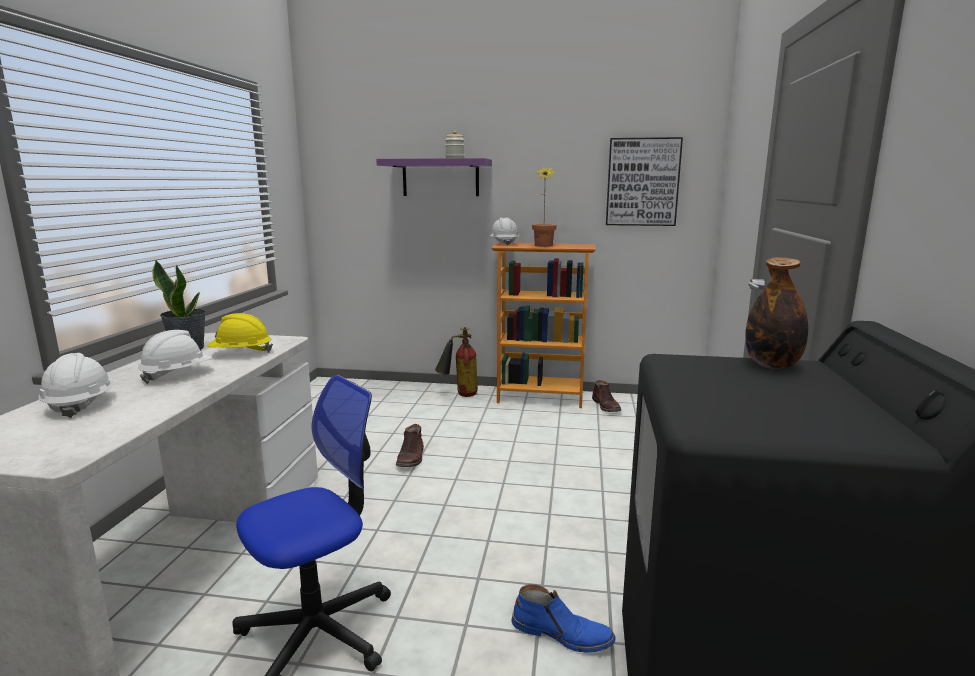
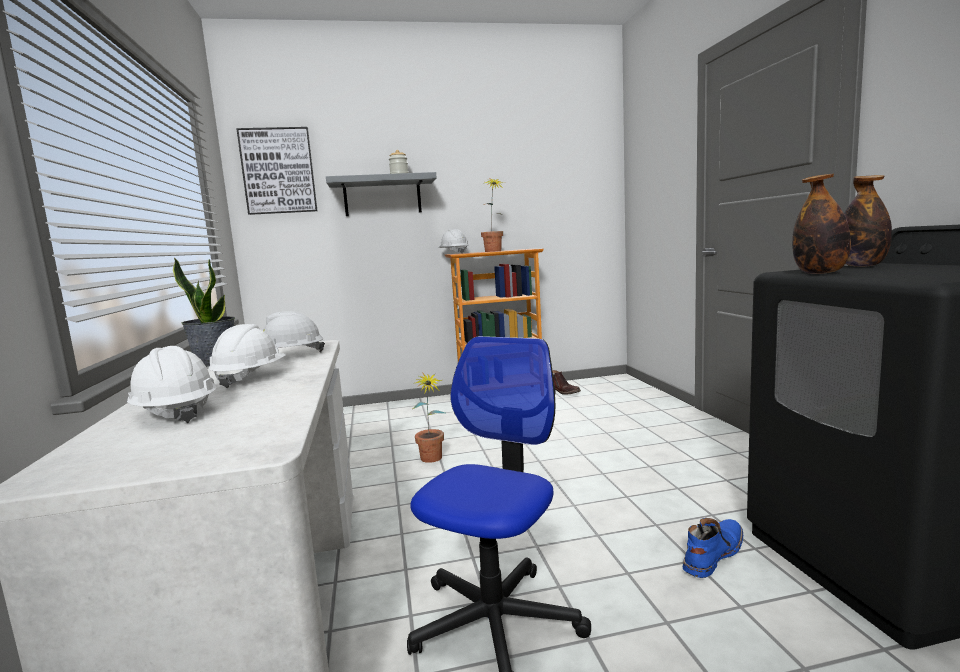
camera: 20 degrees left, 5 degrees down
yellow hard hat [207,313,273,353] -> white hard hat [263,311,325,352]
purple shelf [376,158,492,196] -> grey shelf [326,172,437,216]
brown boot [396,424,424,467] -> potted plant [413,372,445,463]
fire extinguisher [435,327,478,397] -> none
blue boot [511,584,616,653] -> blue boot turned 45 degrees counterclockwise [683,518,743,578]
picture [606,137,683,226] -> picture moved to [236,127,317,215]
none -> bottle [792,173,851,274]

